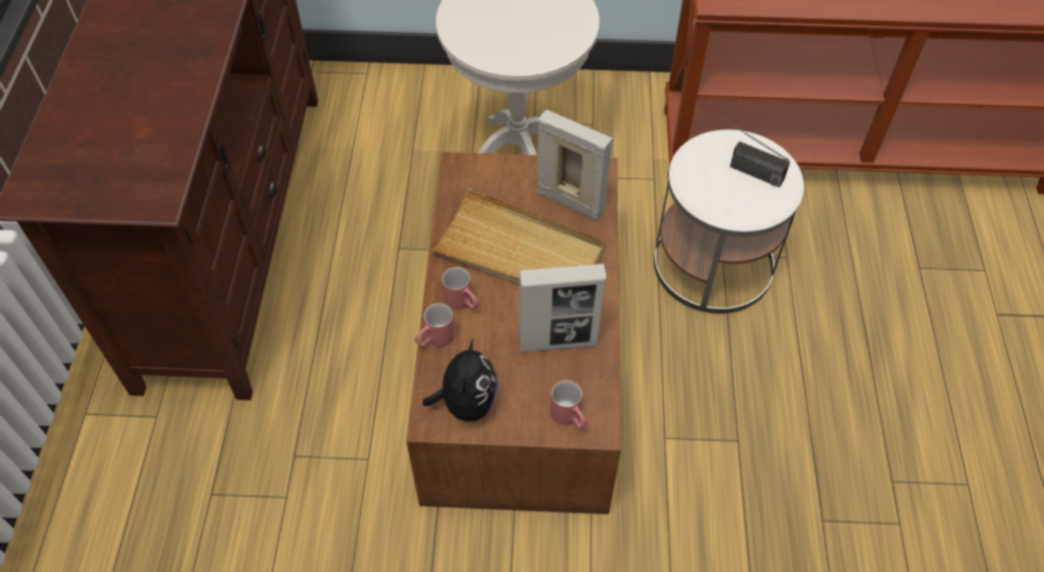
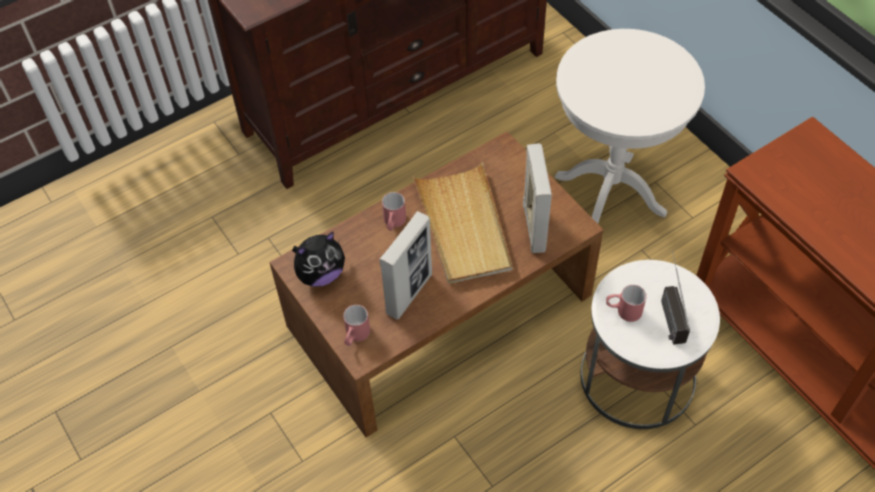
camera: 55 degrees right, 0 degrees up
red mug [415,303,455,347] -> red mug moved to [606,285,647,322]
picture frame [519,264,606,352] -> picture frame turned 105 degrees counterclockwise [379,211,432,320]

